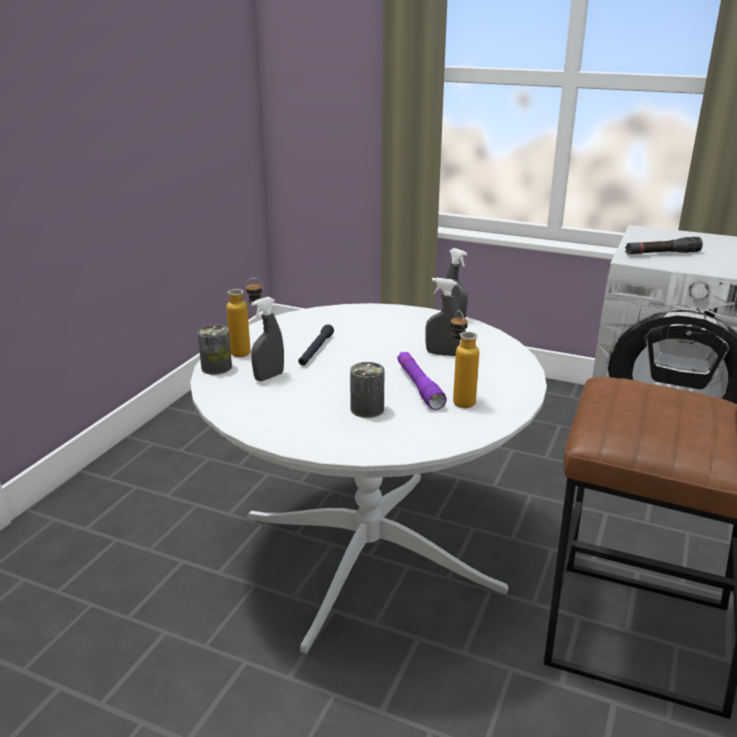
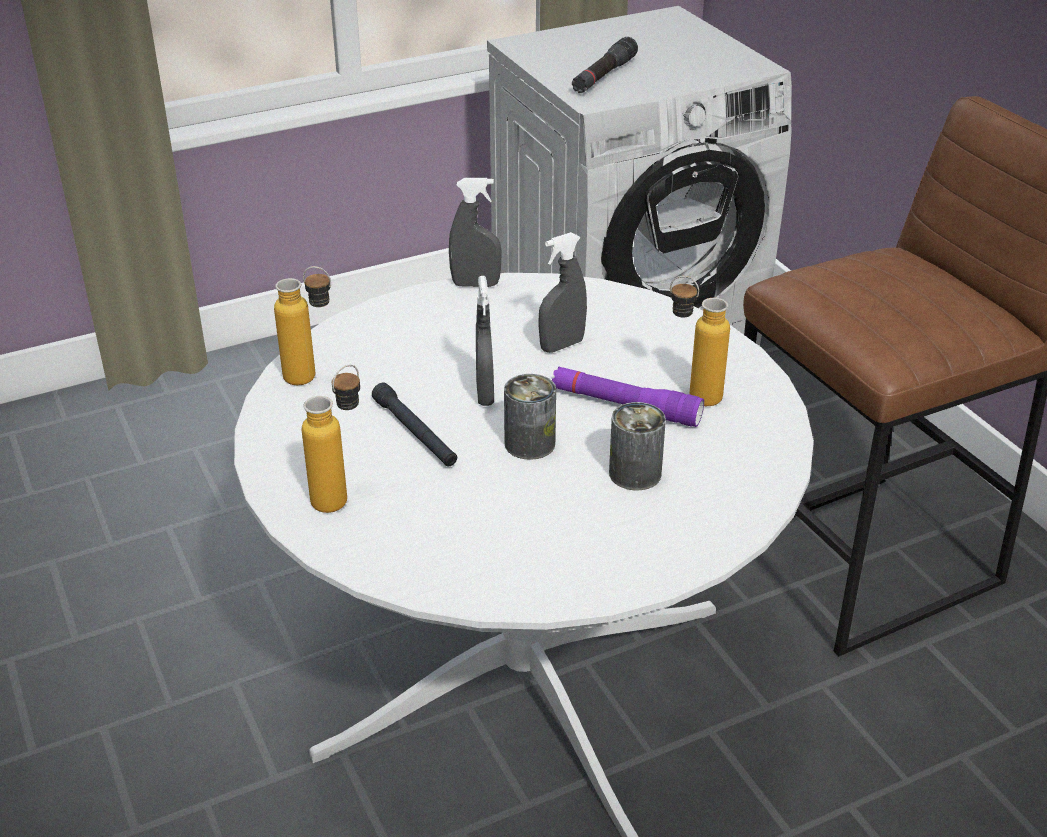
camera: 50 degrees left, 10 degrees up
can [197,325,232,375] -> can moved to [504,374,556,460]
grey spray bottle [251,297,284,381] -> grey spray bottle moved to [476,276,494,406]
none -> bottle [274,266,331,385]

